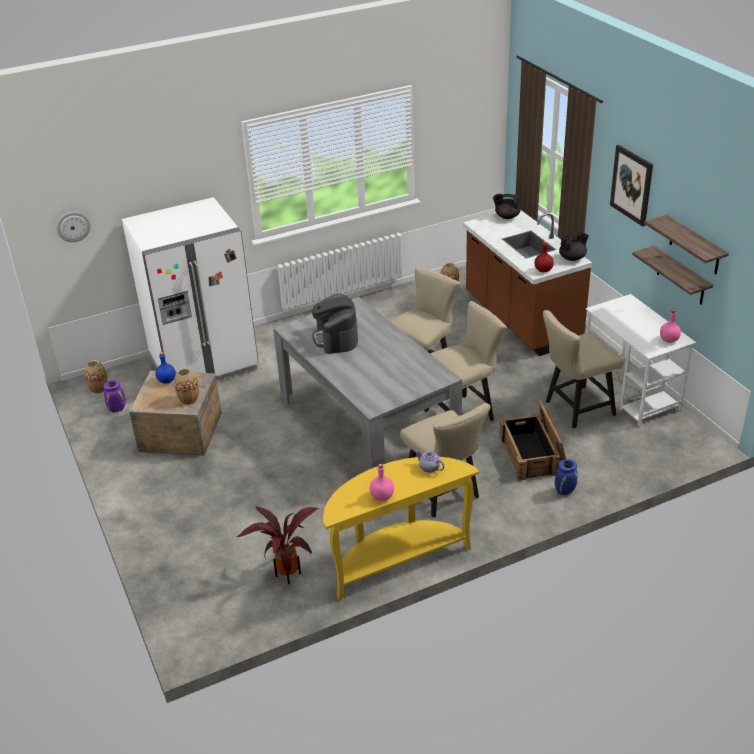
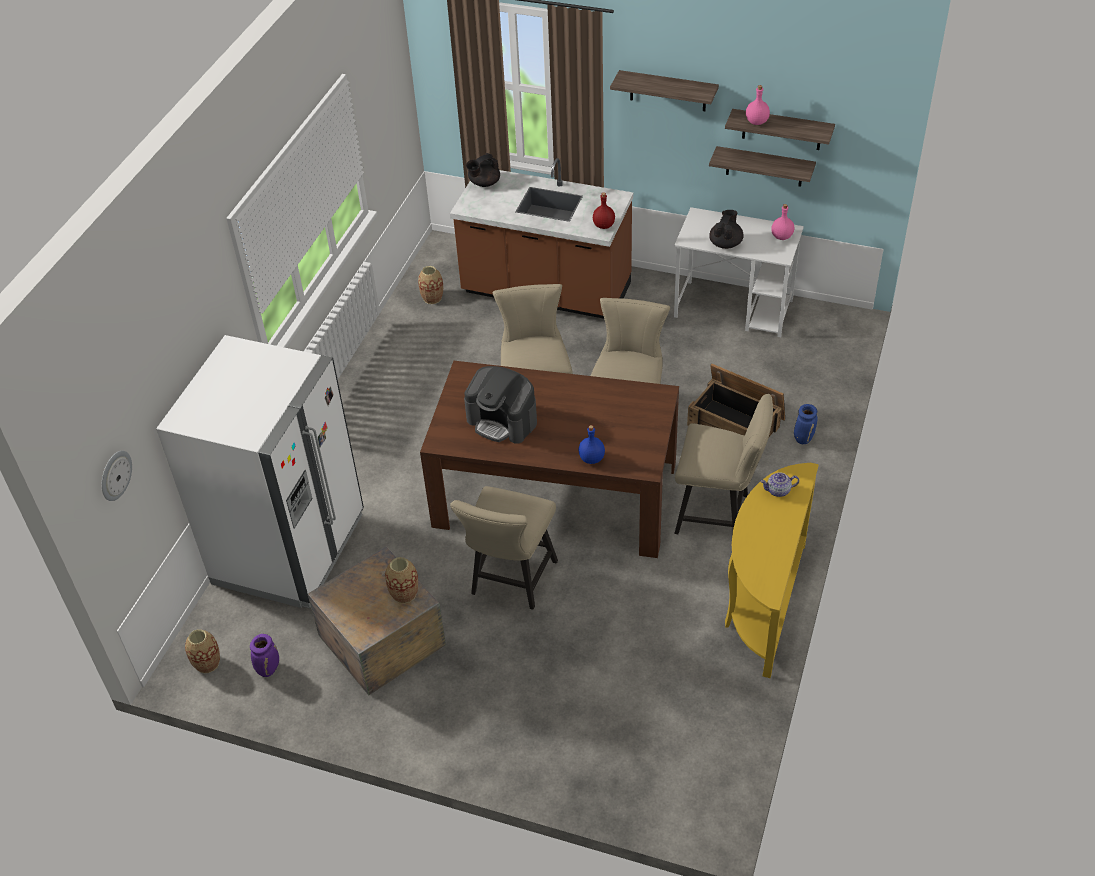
camera: 45 degrees left, 10 degrees up
blue bottle [155,352,176,384] -> blue bottle moved to [578,425,605,464]
potted plant [236,506,319,584] -> none
grey dining table [273,297,462,471] -> brown dining table [420,361,679,558]
pink bottle [370,464,394,501] -> pink bottle moved to [746,85,770,125]
beige chair [543,310,624,428] -> beige chair moved to [450,486,558,610]
black teapot [559,233,589,261] -> black teapot moved to [709,210,744,249]
picture [610,145,653,227] -> shelf [610,70,719,111]

